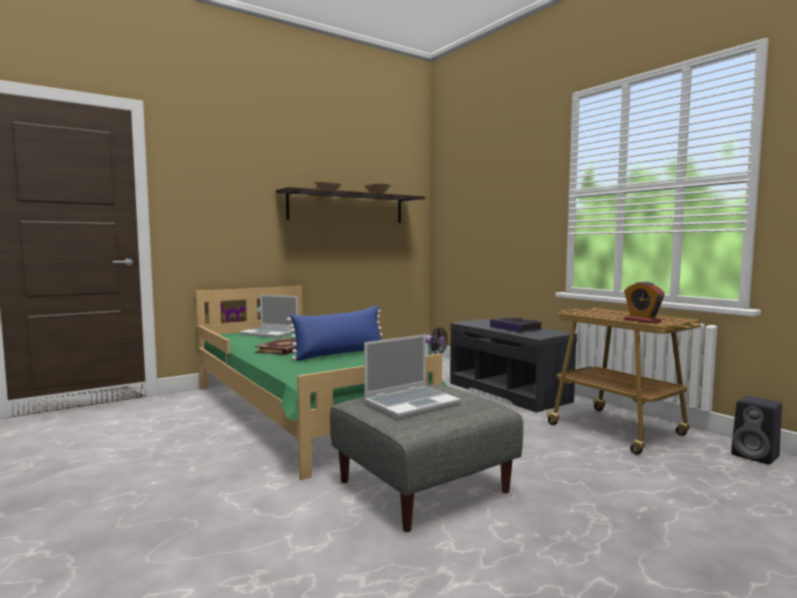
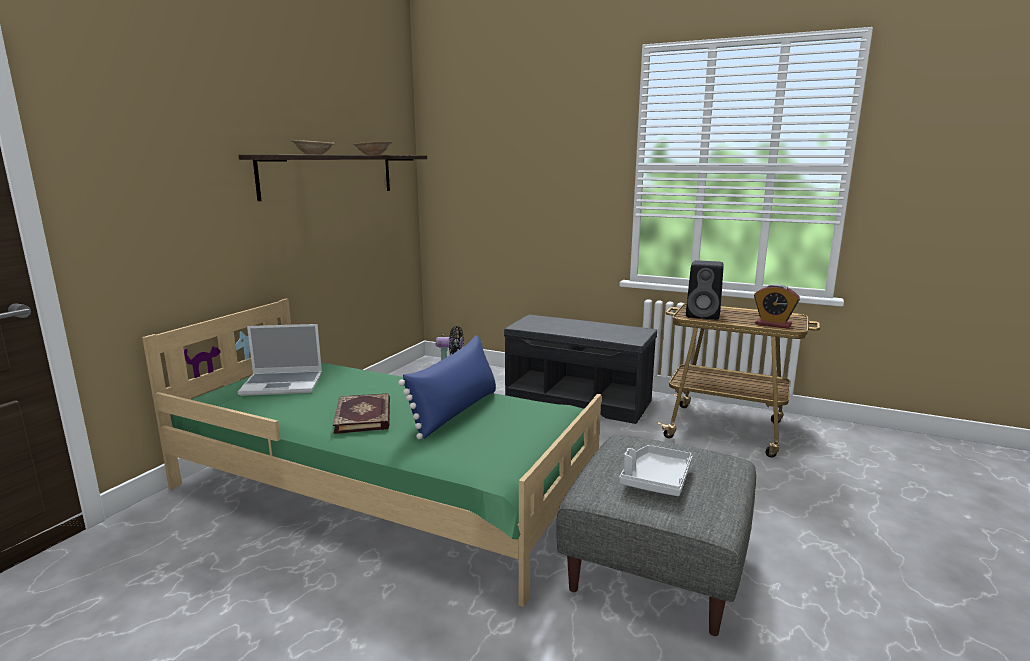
camera: 30 degrees left, 10 degrees up
laptop [364,334,461,419] -> grey tray [619,445,692,496]
book [490,317,542,332] -> none
black speaker [731,396,782,464] -> black speaker moved to [686,260,724,320]

